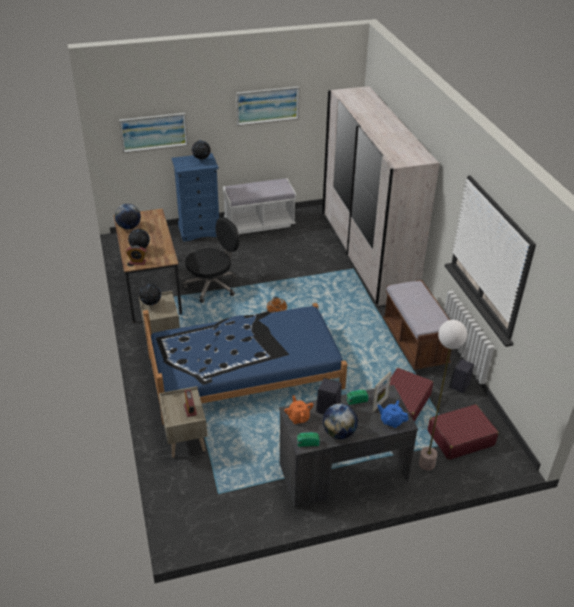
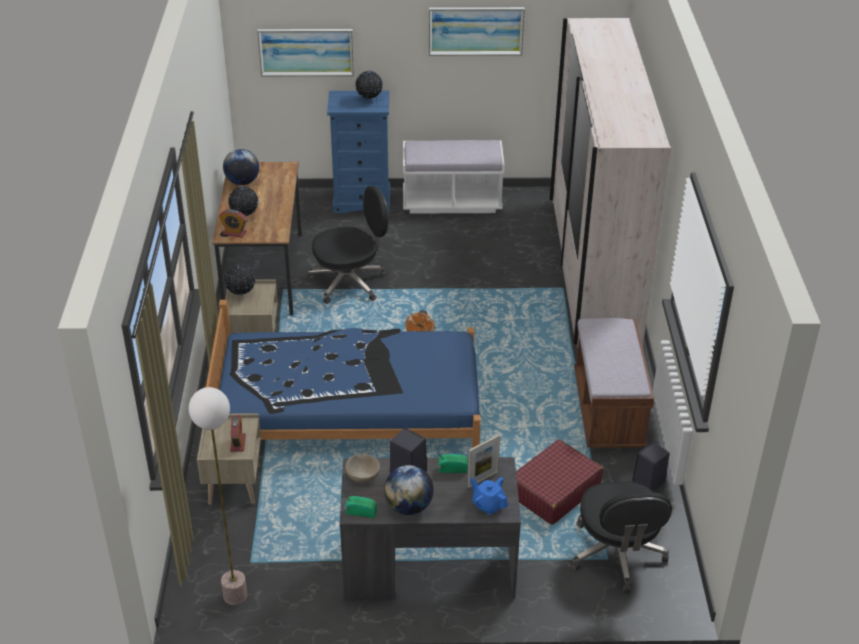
camera: 15 degrees right, 0 degrees up
orange teapot [284,396,313,424] -> beige bowl [345,454,380,483]
floor lamp [419,320,467,471] -> floor lamp moved to [189,387,247,605]
red suitcase [428,404,499,460] -> black office chair [571,482,672,593]

